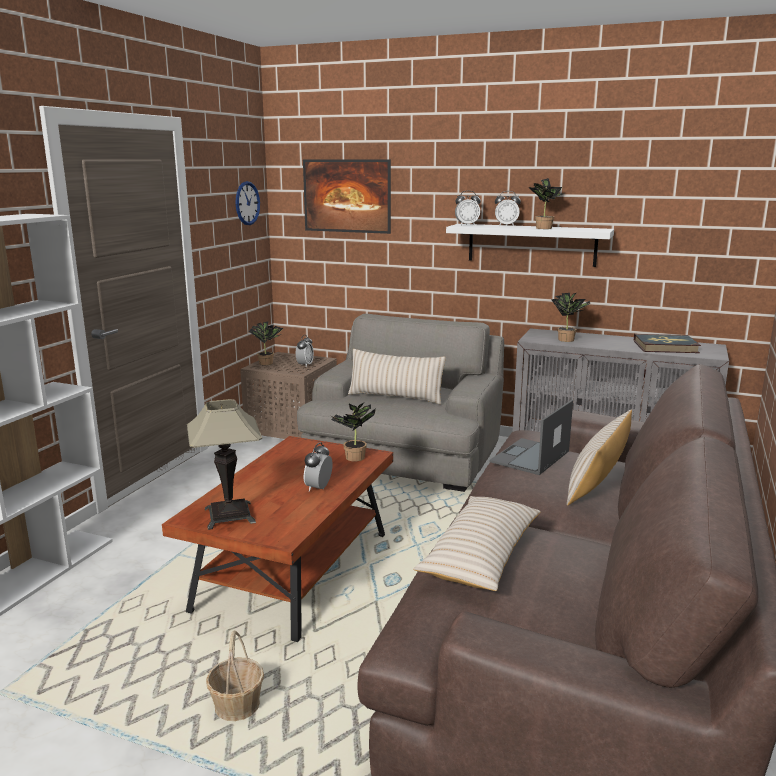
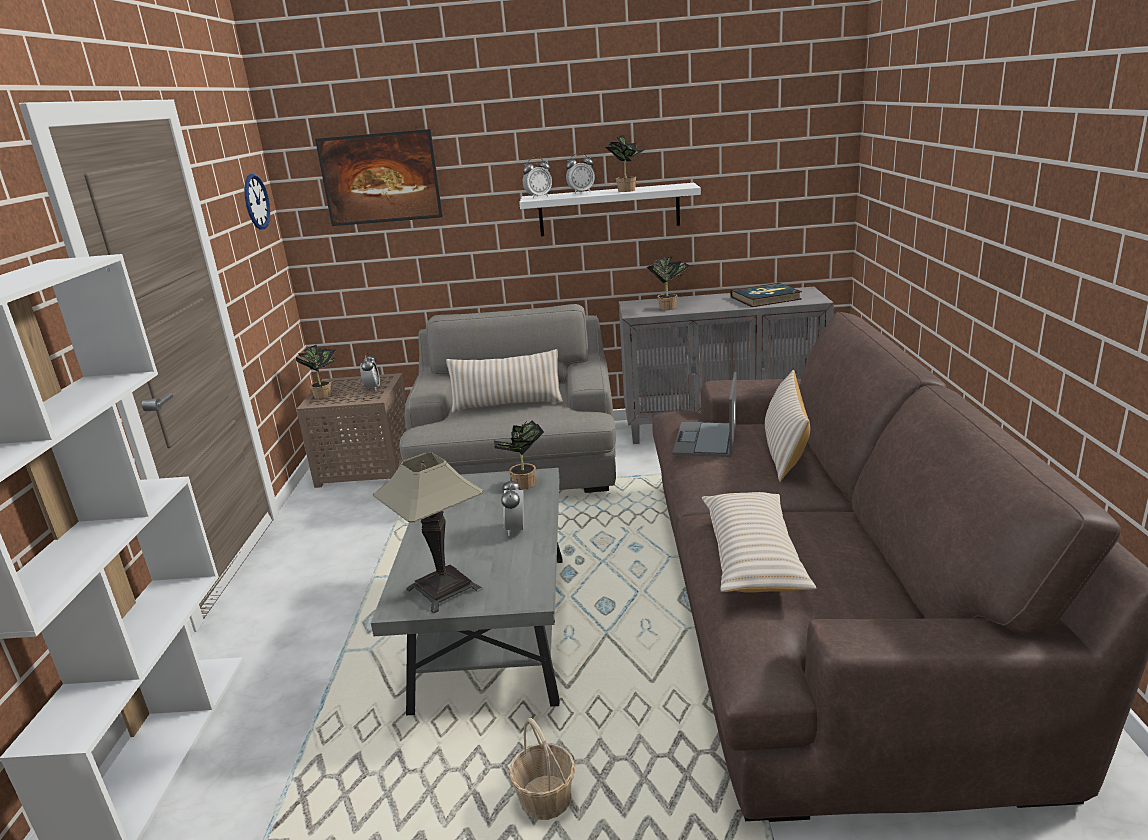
camera: 20 degrees left, 5 degrees up
brown coffee table [162,436,393,642] -> grey coffee table [371,468,563,715]

